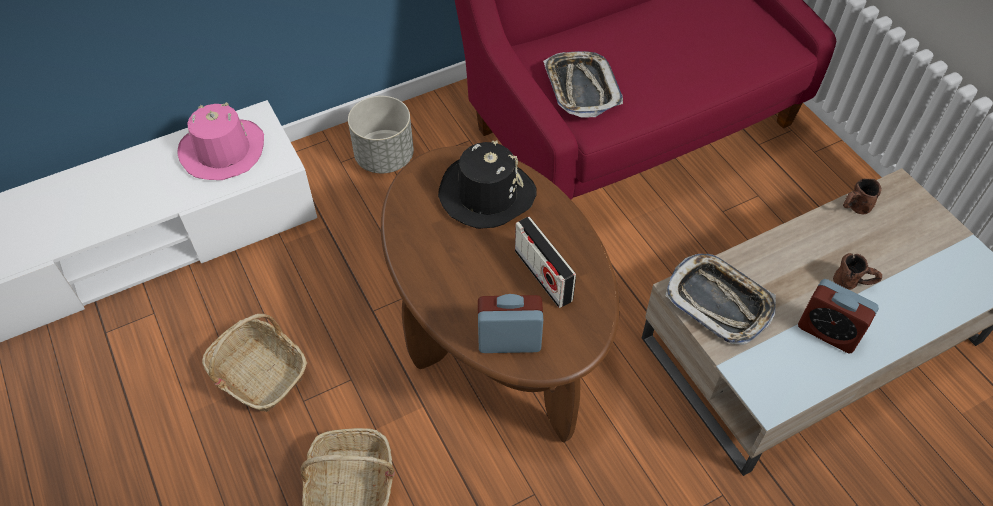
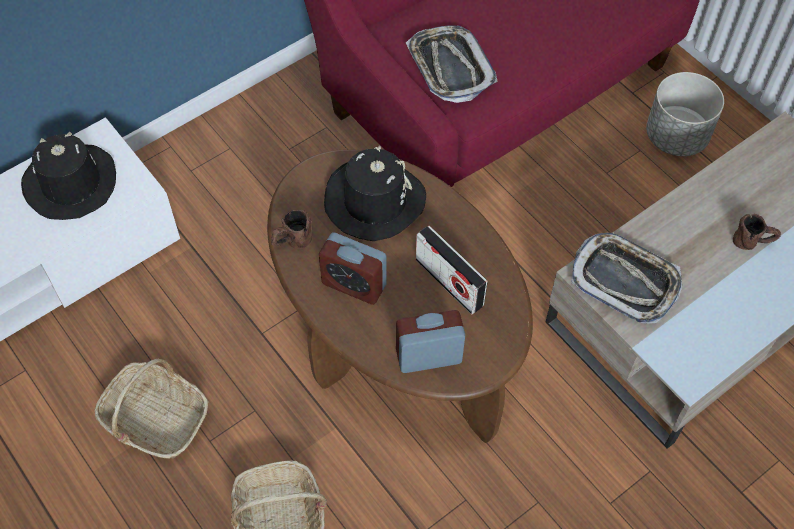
camera: 10 degrees left, 5 degrees up
pink hat [177,102,264,180] -> black hat [21,132,116,220]
grey planter [348,96,414,173] -> grey planter moved to [646,72,724,156]
alarm clock [798,279,879,354] -> alarm clock moved to [319,232,387,305]
brown mug [843,178,882,214] -> brown mug moved to [271,210,312,249]

